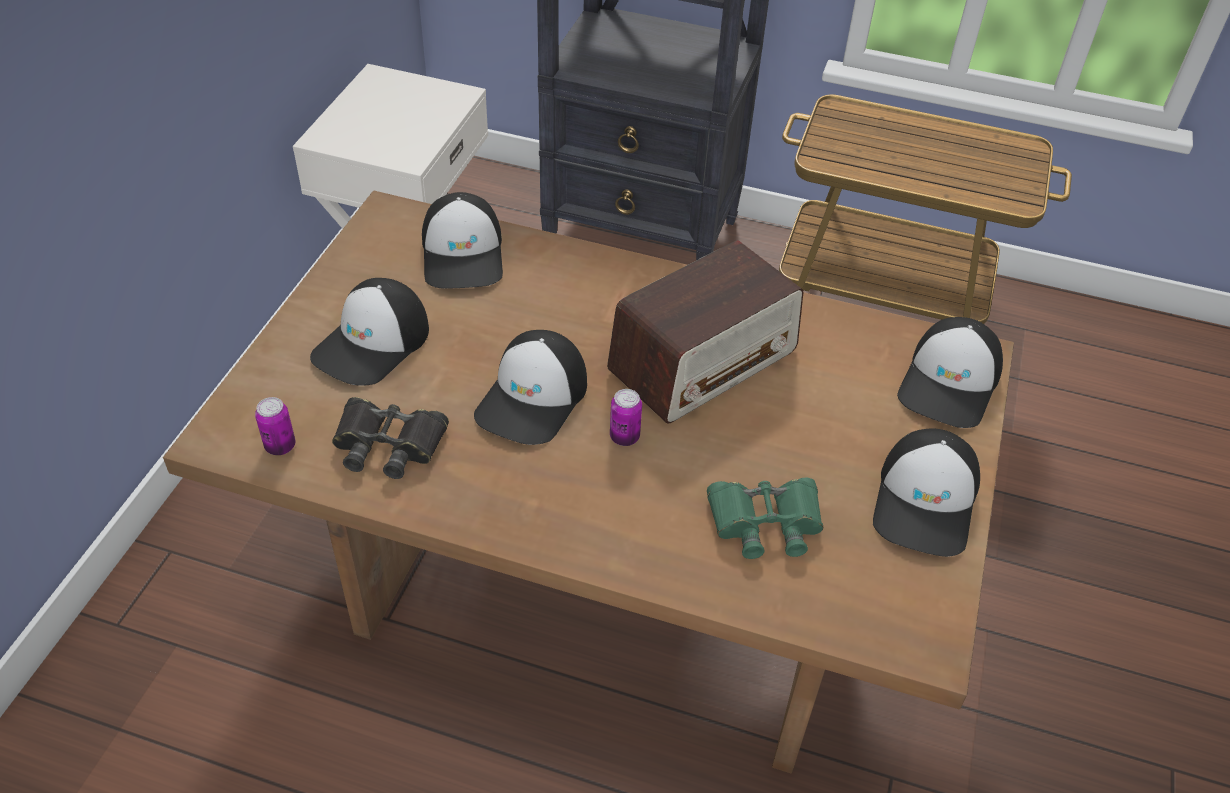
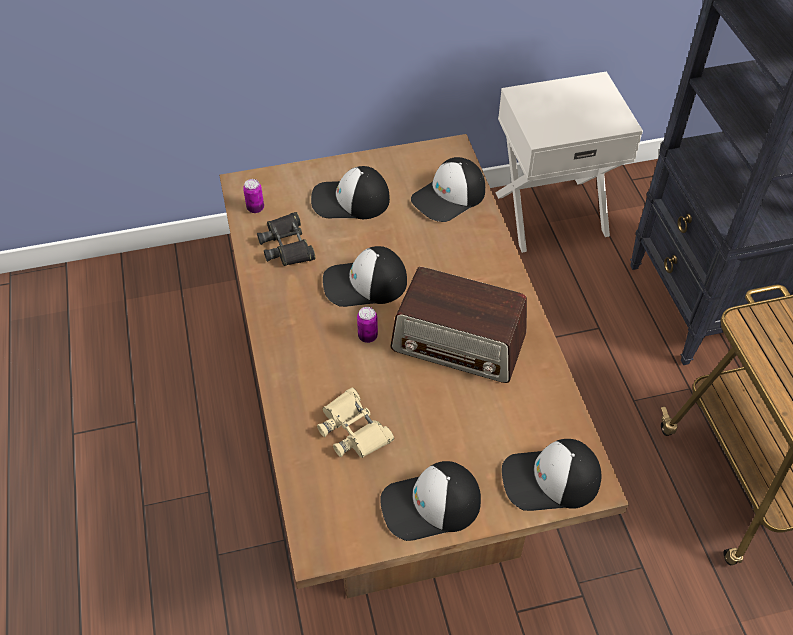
camera: 60 degrees right, 5 degrees up
green binoculars [707,478,823,559] -> beige binoculars [317,387,394,458]

